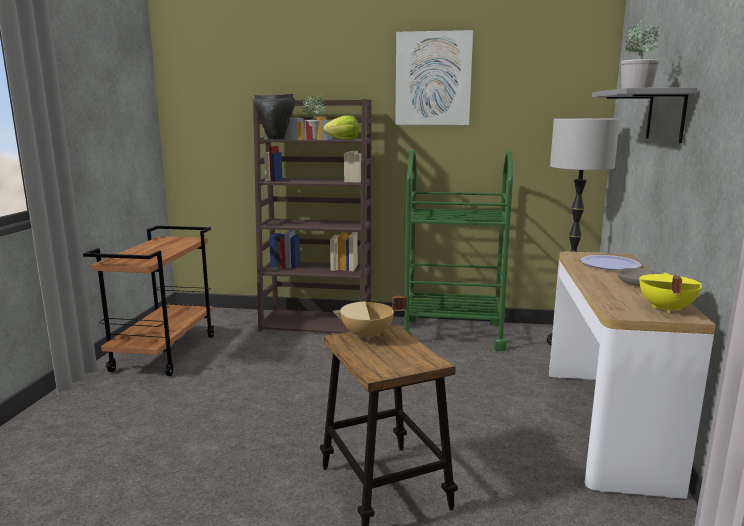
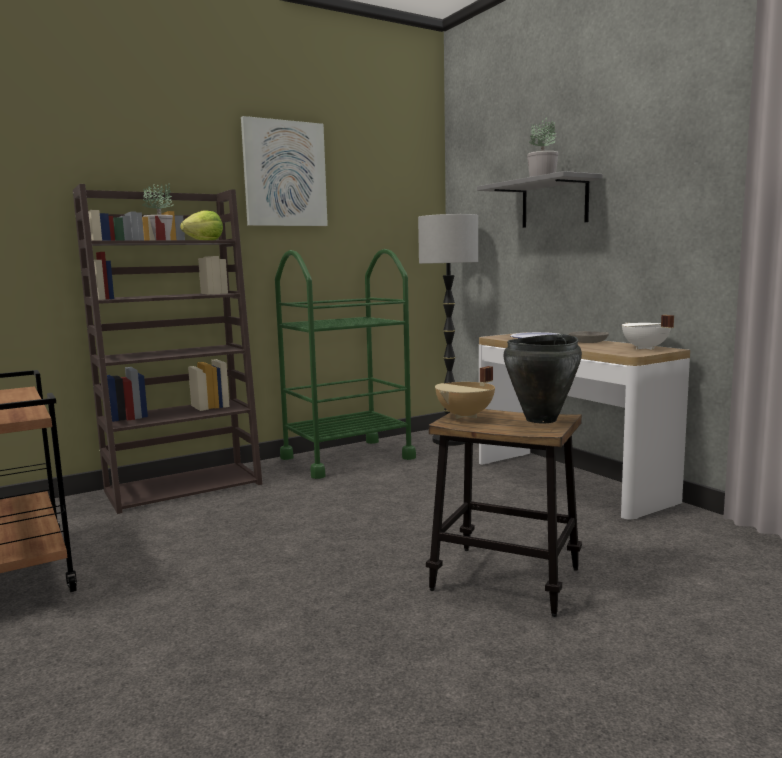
camera: 40 degrees left, 5 degrees down
black cooking pot [253,94,295,140] -> black cooking pot moved to [503,334,582,423]
yellow cooking pot [639,273,702,313] -> white cooking pot [622,315,674,350]

